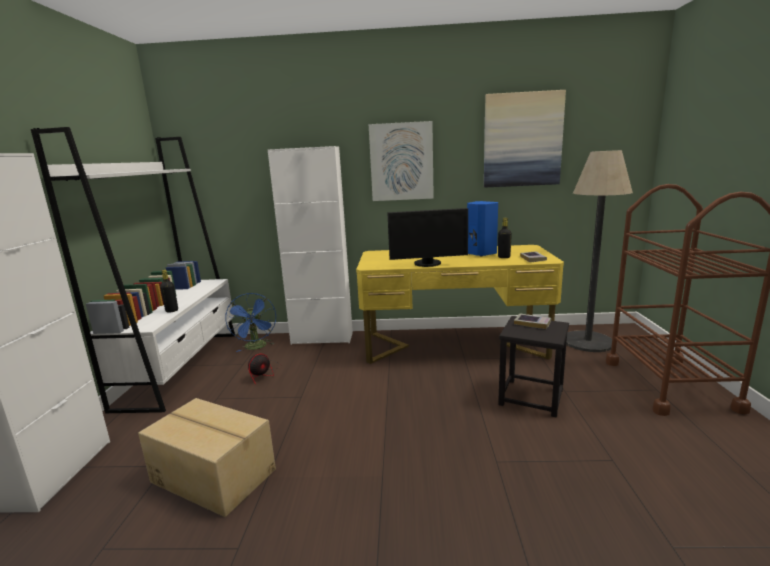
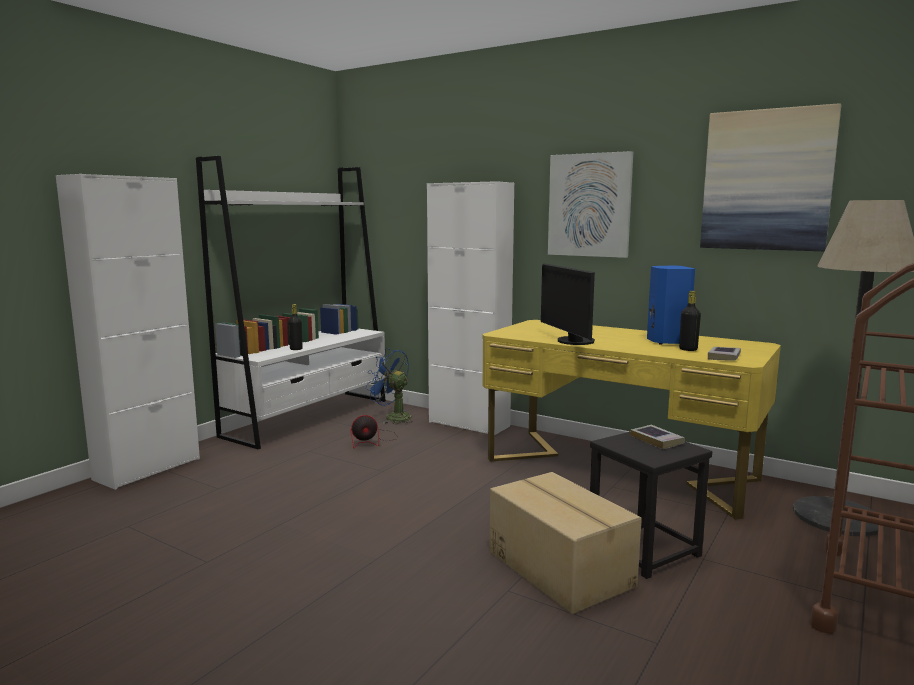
camera: 30 degrees right, 5 degrees down
cardboard box [138,398,276,517] -> cardboard box moved to [489,472,642,614]
blue fan [225,293,276,352] -> blue fan turned 105 degrees clockwise [366,348,413,424]
monitor [387,208,468,267] -> monitor turned 45 degrees clockwise [541,263,595,345]

